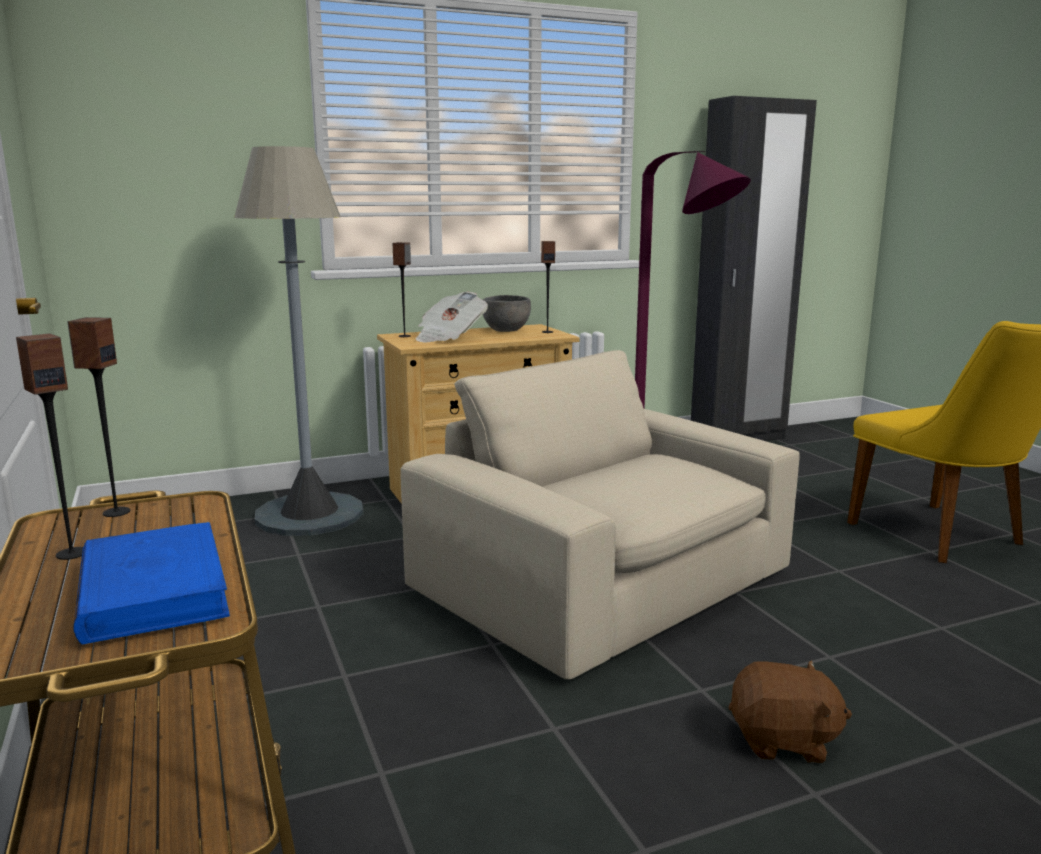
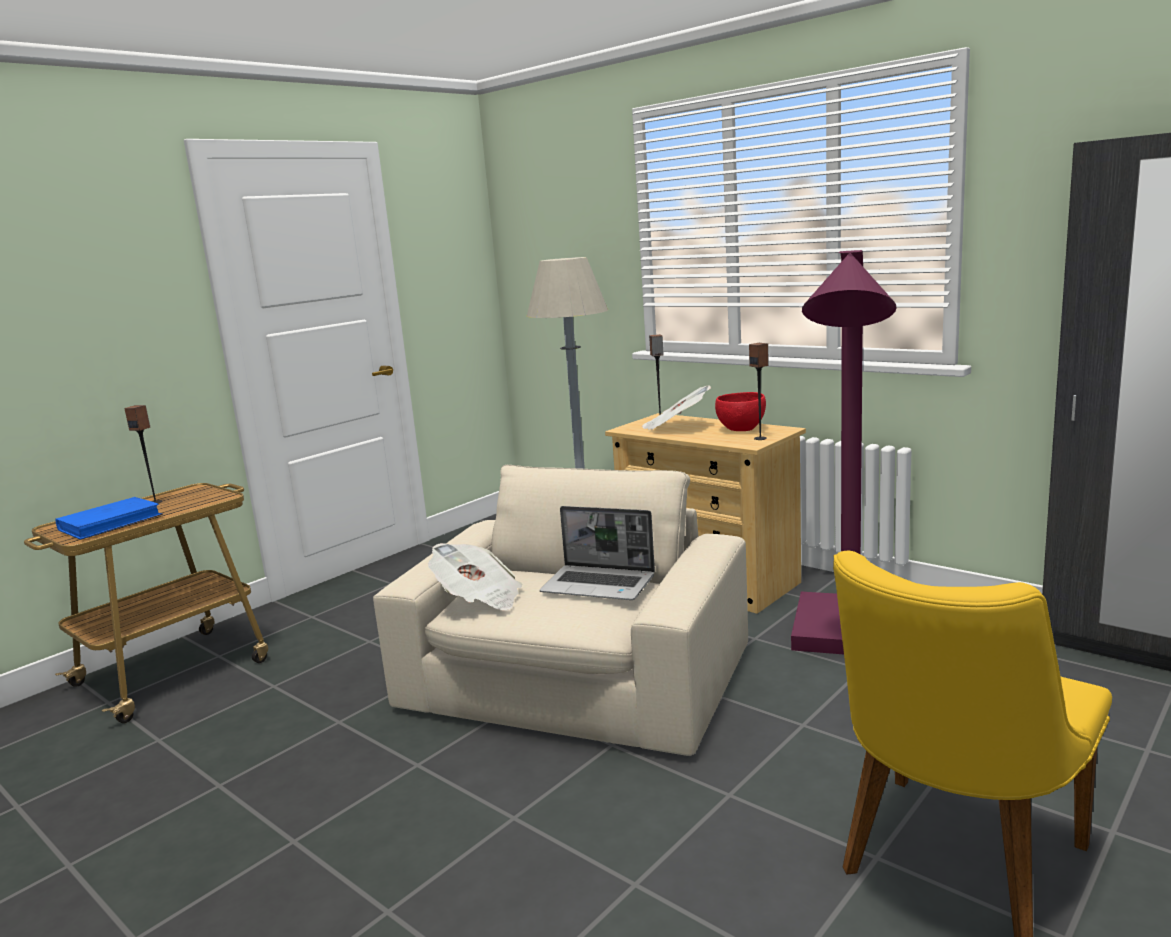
camera: 65 degrees right, 0 degrees up
speaker [67,317,130,517] -> none
grey bowl [483,295,531,332] -> red bowl [715,392,766,431]
brown plush toy [729,660,852,763] -> none
none -> newspaper [428,543,522,611]
none -> laptop [540,506,655,600]

